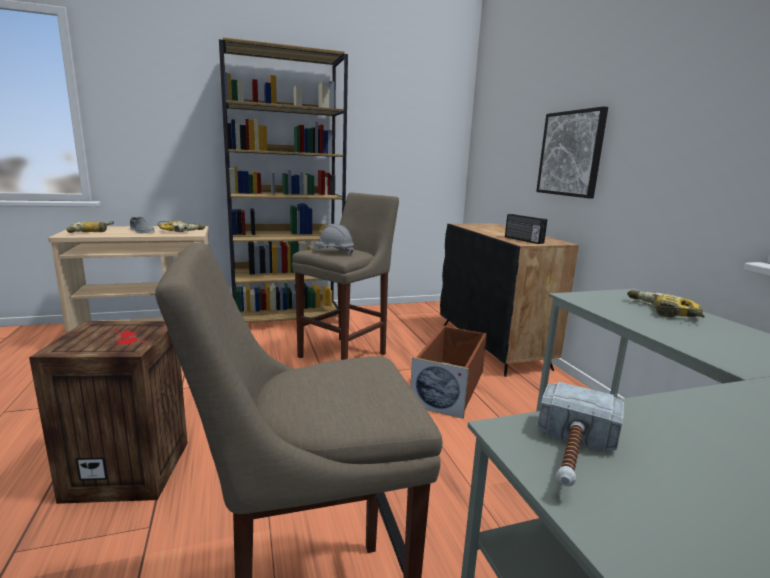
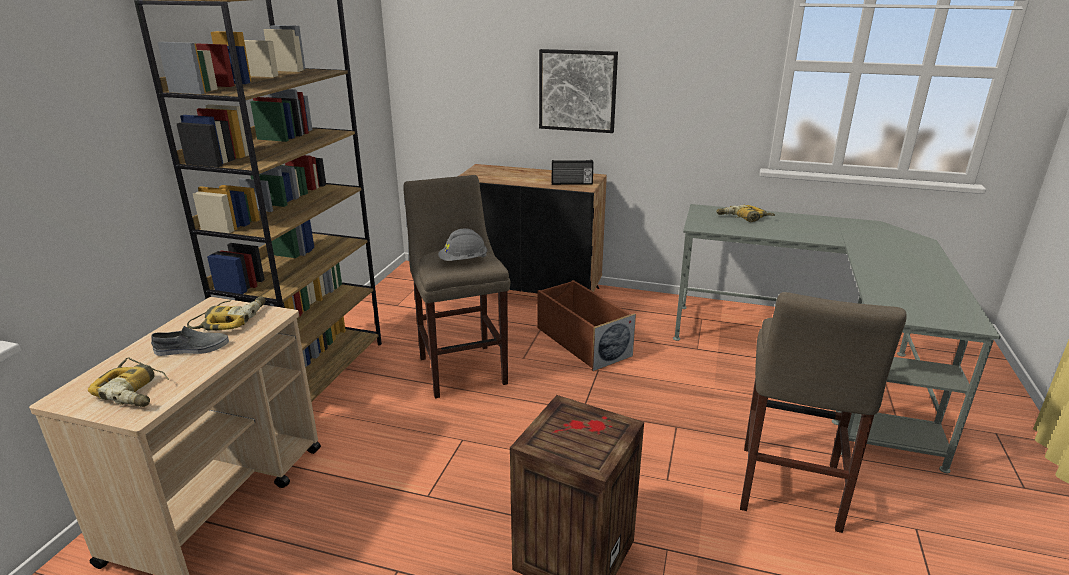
camera: 55 degrees left, 10 degrees up
hammer [538,382,624,486] -> none

